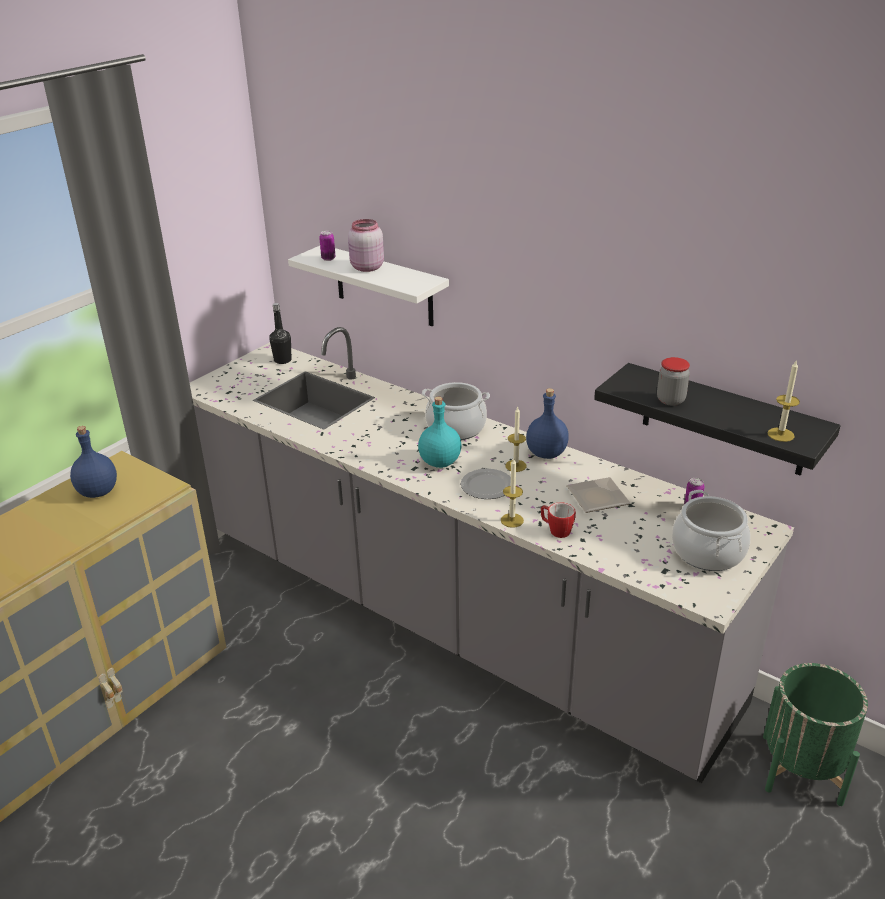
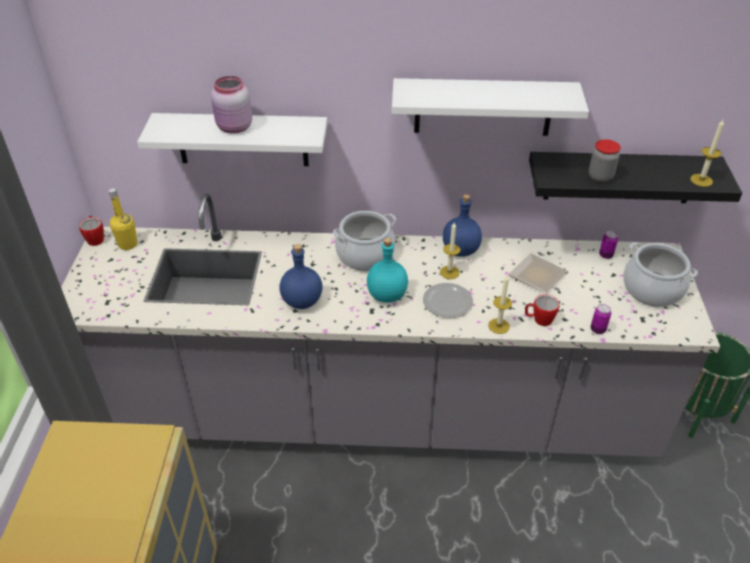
camera: 35 degrees left, 10 degrees up
blue bottle [70,426,117,498] -> blue bottle moved to [280,244,322,309]
black bottle [269,303,292,364] -> yellow bottle [109,188,137,250]
can [319,231,335,261] -> can moved to [591,304,611,334]
none -> mug [79,215,104,246]
none -> white shelf [392,78,589,136]

